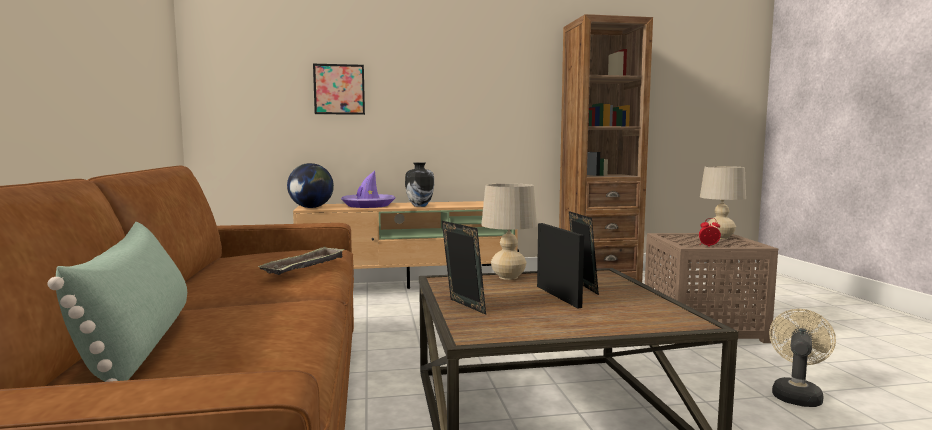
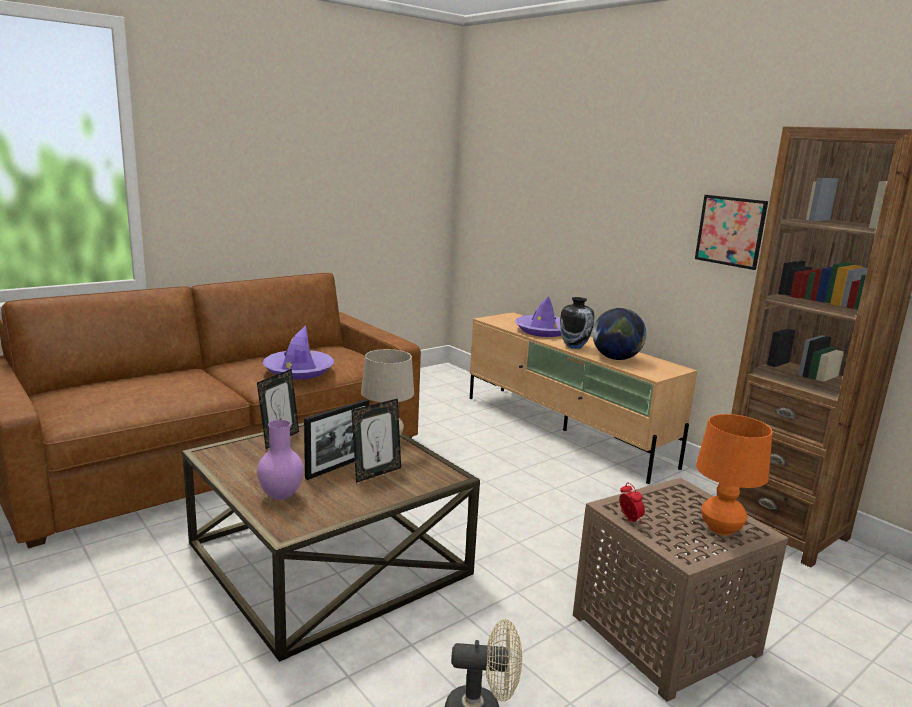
camera: 60 degrees right, 10 degrees up
green pillow [47,222,187,382] -> none
tray [257,246,345,275] -> purple hat [262,325,334,380]
globe [287,163,334,208] -> globe moved to [593,308,646,360]
picture [313,64,365,115] -> picture moved to [695,195,768,270]
beige table lamp [700,166,746,239] -> orange table lamp [696,414,773,535]
none -> purple vase [257,420,304,500]

